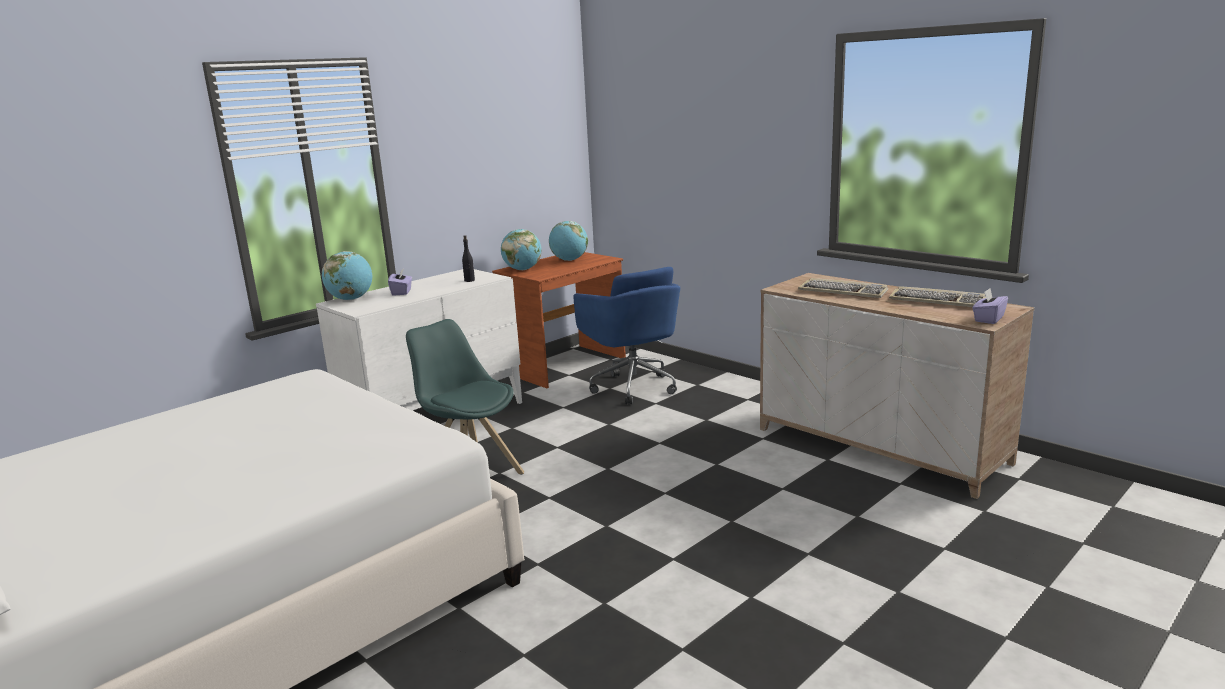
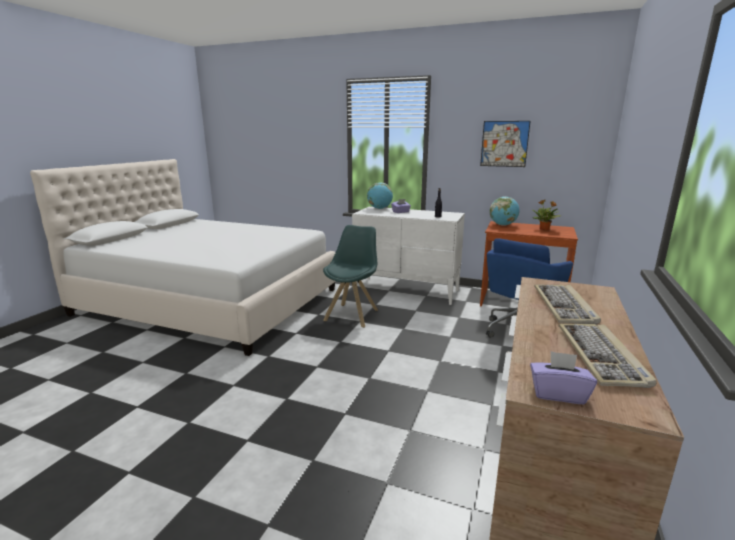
camera: 65 degrees right, 0 degrees up
globe [549,221,588,261] -> potted plant [533,199,561,230]
none -> picture [480,121,531,167]

